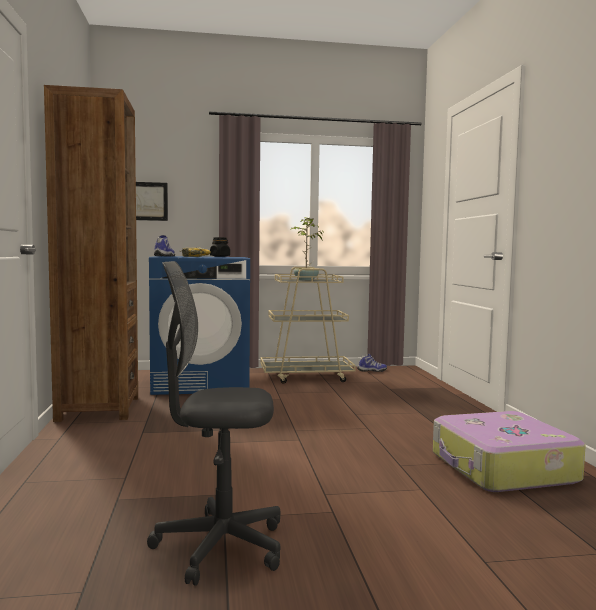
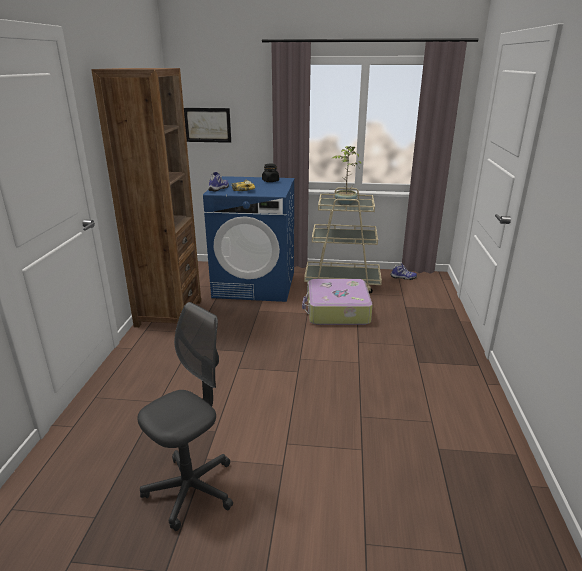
camera: 15 degrees right, 20 degrees up
grey office chair [147,261,281,586] -> grey office chair turned 120 degrees clockwise [137,302,233,531]
suitcase [433,411,586,492] -> suitcase moved to [302,279,373,325]

